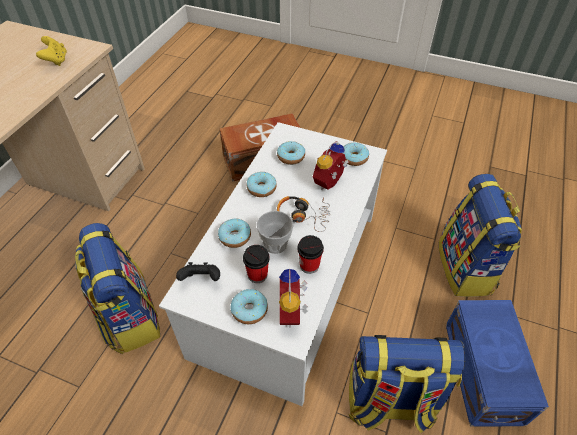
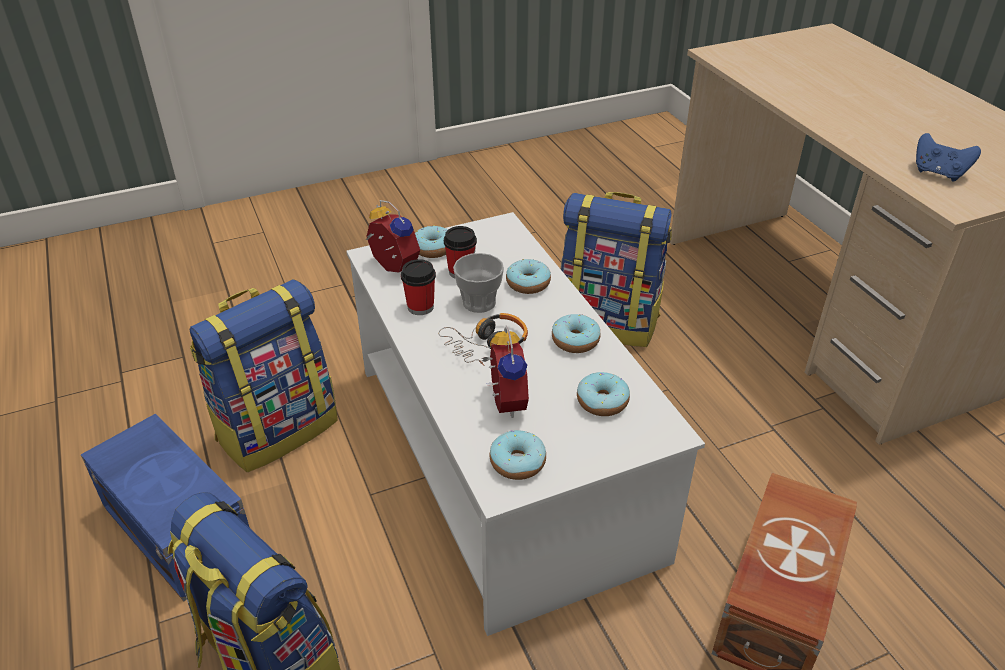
camera: 135 degrees right, 10 degrees down
yellow game controller [36,36,67,66] -> blue game controller [916,133,981,181]
black game controller [176,262,220,281] -> none

